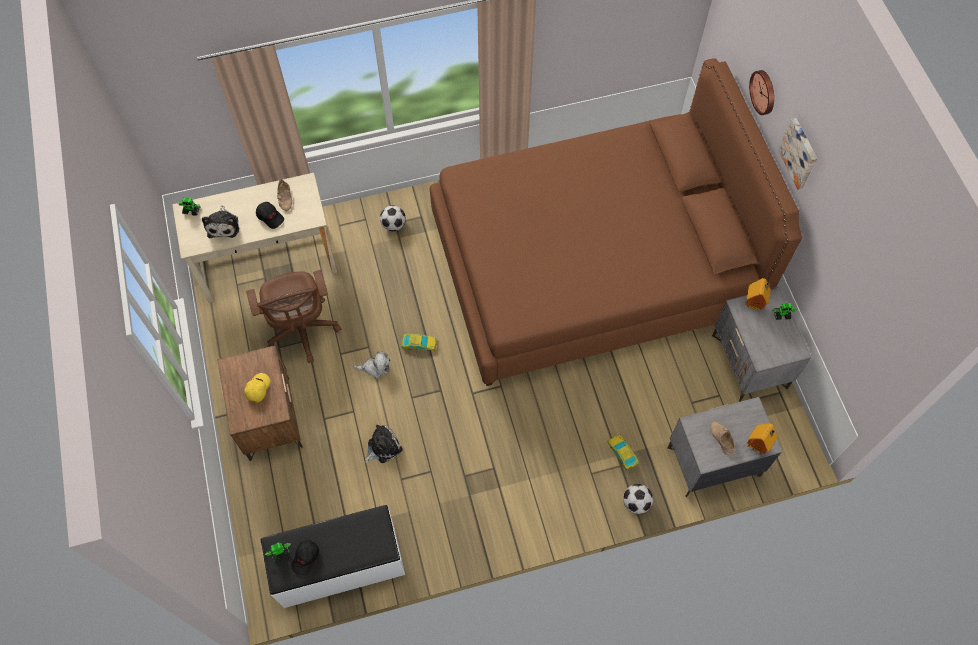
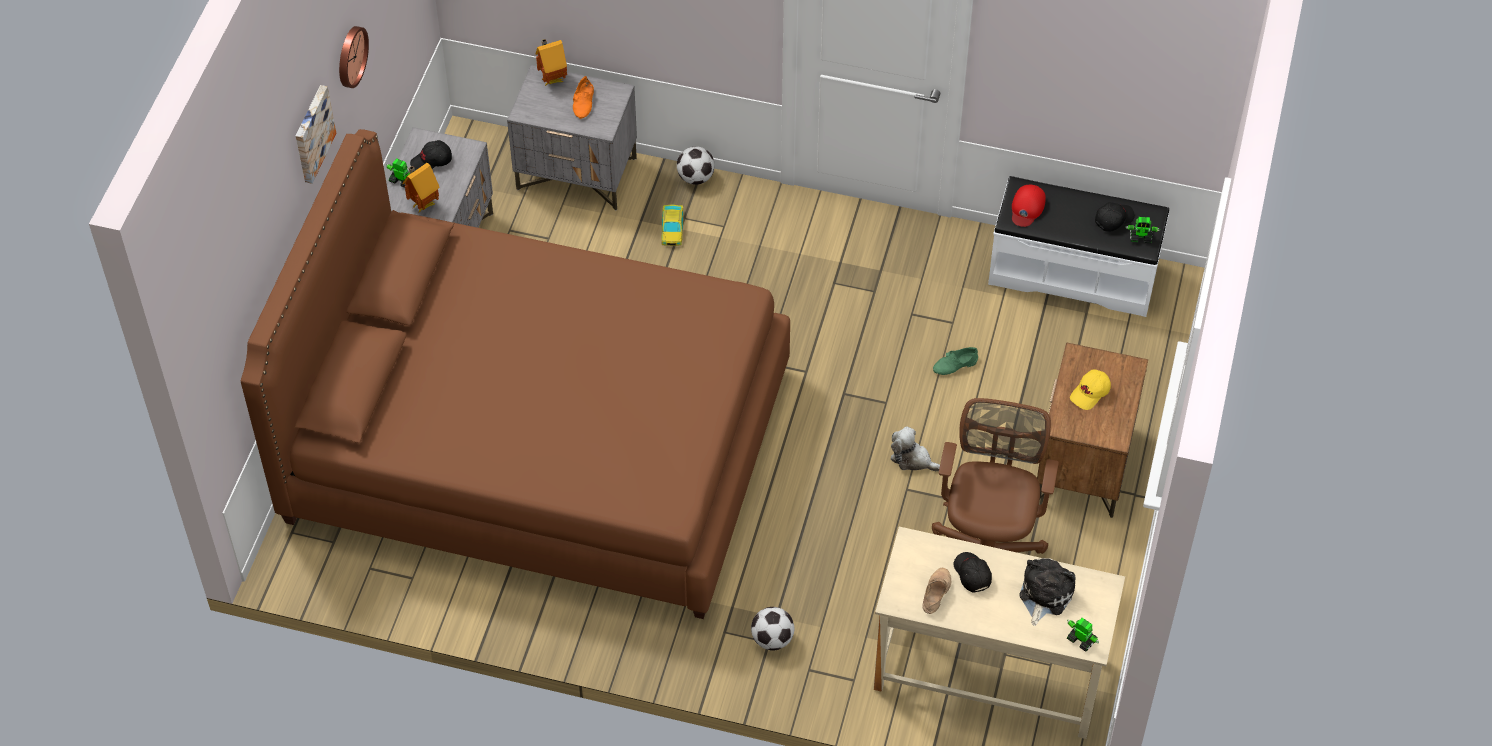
camera: 150 degrees left, 10 degrees down
plush toy [364,425,403,463] -> green shoe [933,347,978,375]
toy car [402,334,437,351] -> none
beige shoe [711,421,735,455] -> orange shoe [573,76,594,119]
wall clock [749,70,774,115] -> wall clock moved to [339,26,369,88]
none -> black cap [410,140,452,170]
none -> red cap [1012,185,1046,227]

